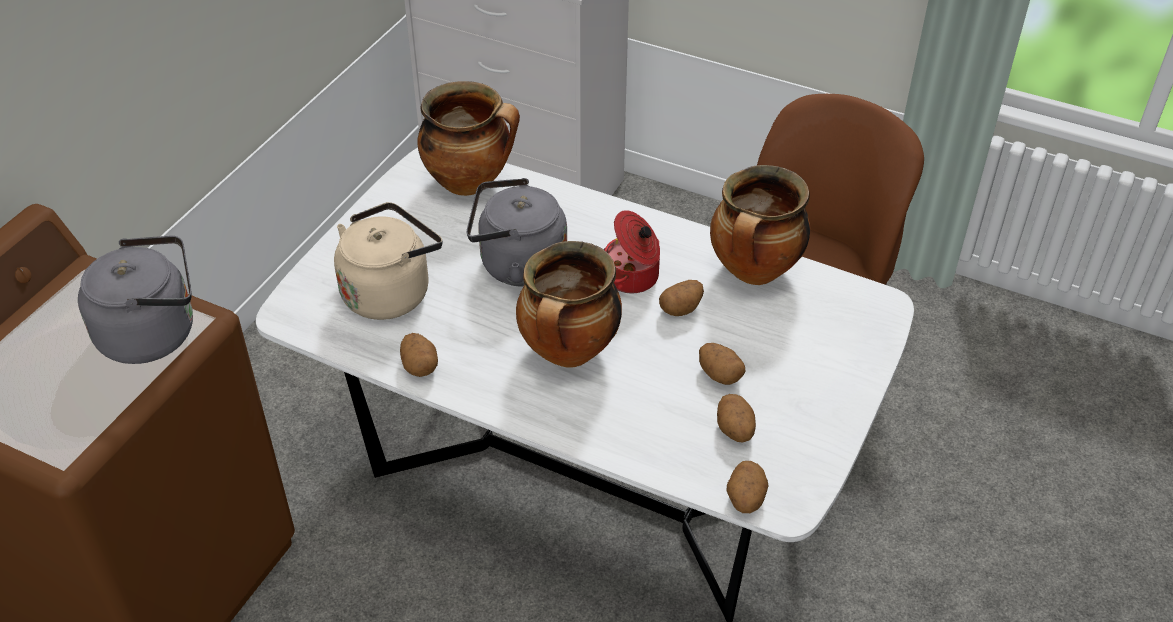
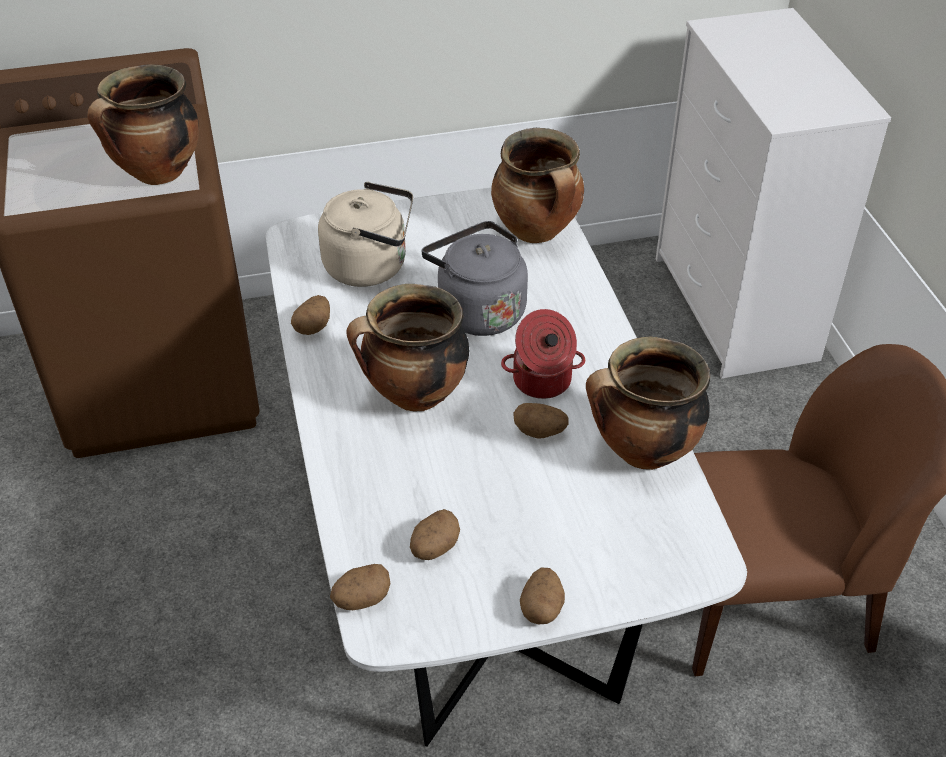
camera: 50 degrees right, 0 degrees up
grey kettle [78,236,193,364] -> cooking pot [87,64,199,185]
potato [699,343,746,385] -> potato moved to [520,567,565,624]

